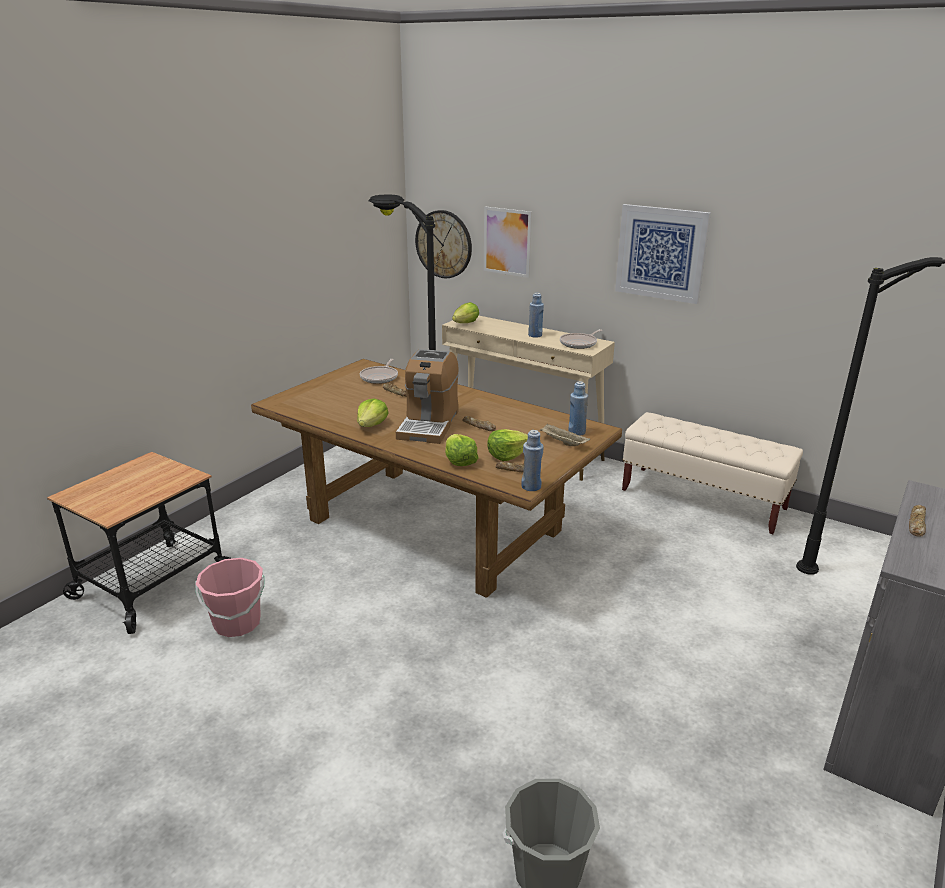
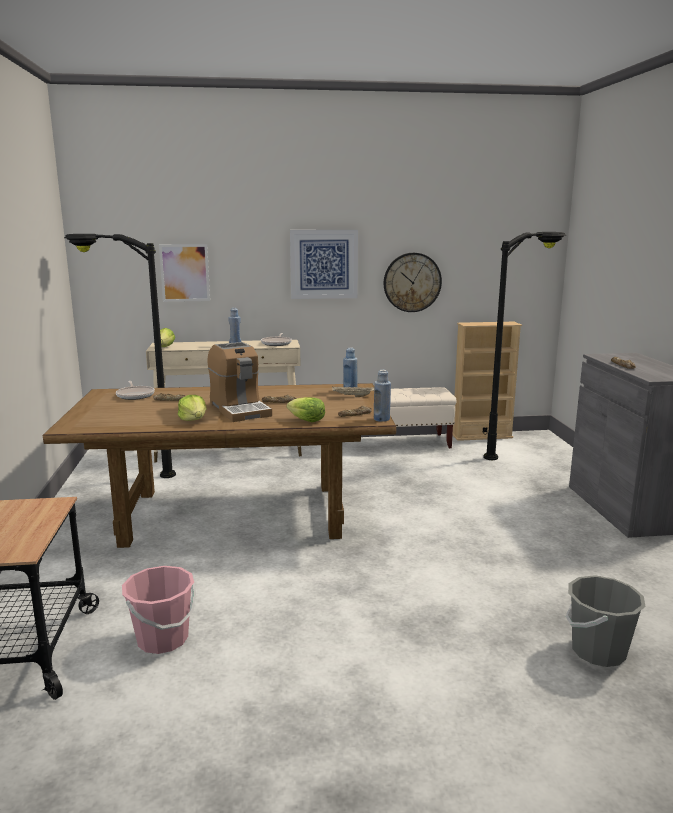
camera: 40 degrees left, 10 degrees down
wall clock [415,210,472,278] -> wall clock moved to [384,253,442,312]
lettuce [487,429,528,461] -> none
none -> beige bookcase [452,322,522,441]

